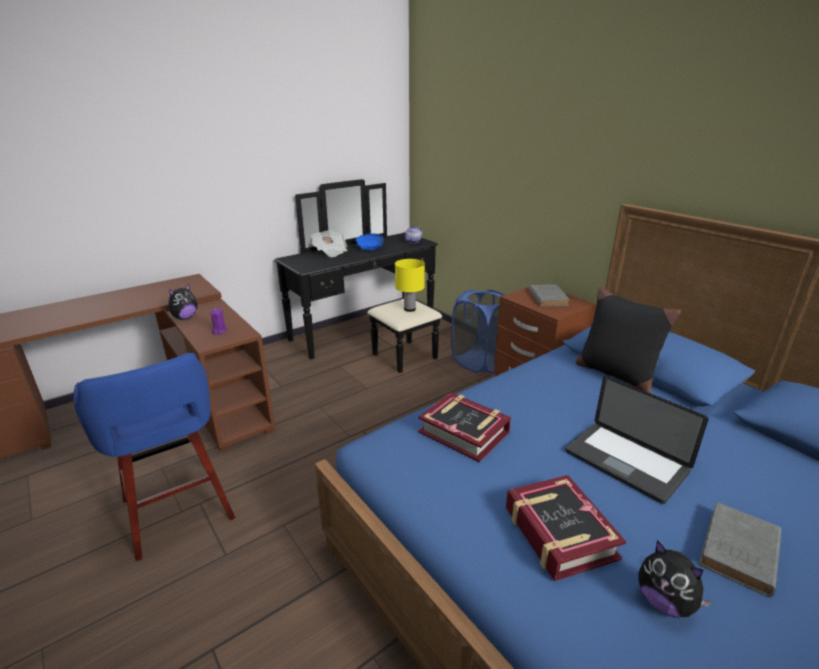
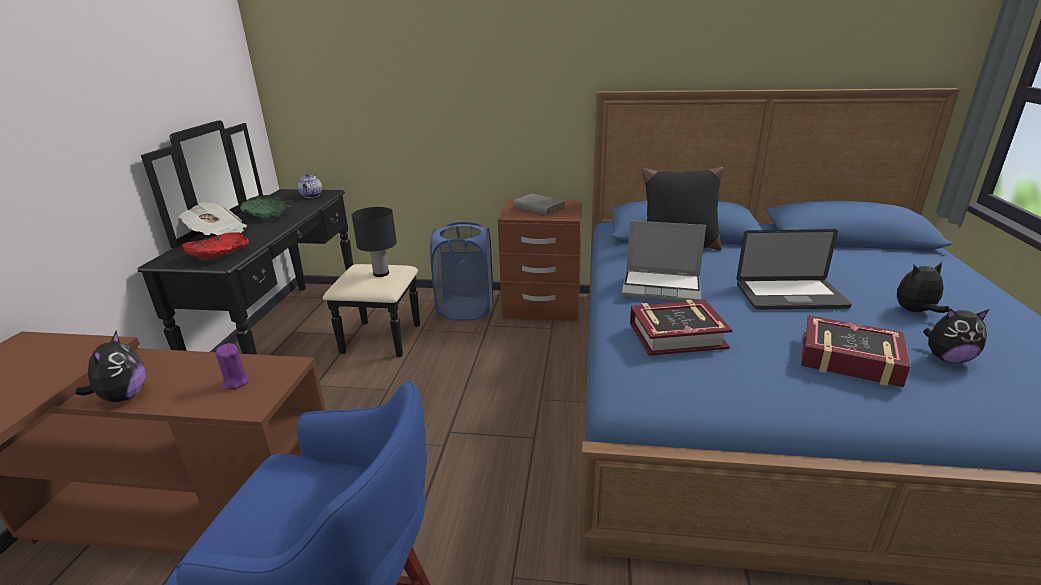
camera: 45 degrees left, 0 degrees up
blue bowl [355,233,384,251] -> green bowl [240,195,291,219]
yellow table lamp [395,259,425,312] -> black table lamp [352,207,397,277]
grey book [699,502,781,597] -> plush toy [897,262,949,313]
none -> red bowl [182,232,249,259]
none -> laptop [622,220,706,302]

